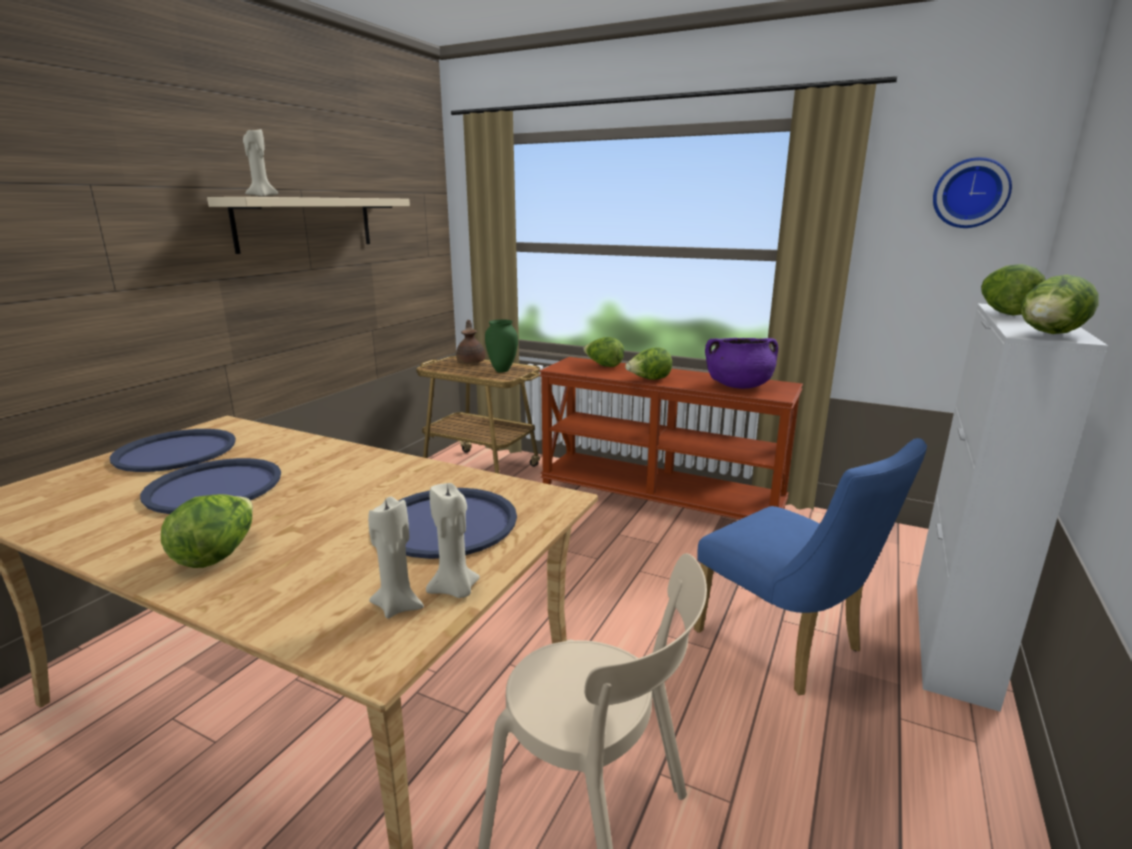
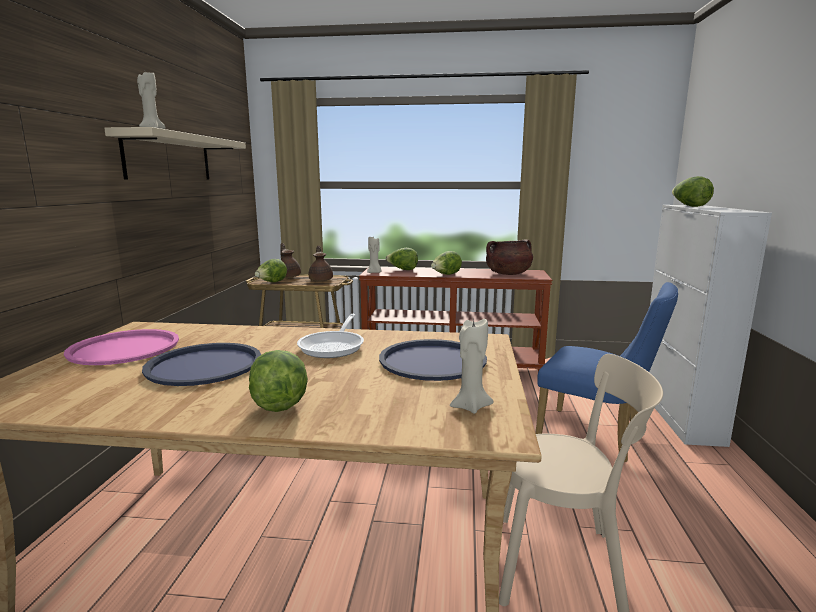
camera: 20 degrees left, 5 degrees down
blue tray [109,429,236,472] -> pink tray [64,329,179,365]
beige candle [426,483,480,598] -> beige candle moved to [367,237,382,273]
green vase [485,319,518,372] -> brown teapot [309,246,333,281]
purple cooking pot [705,338,778,389] -> brown cooking pot [486,240,533,275]
wall clock [933,157,1012,228] -> none
lettuce [1021,275,1099,334] -> lettuce moved to [255,259,287,282]
none -> frying pan [297,314,364,358]

